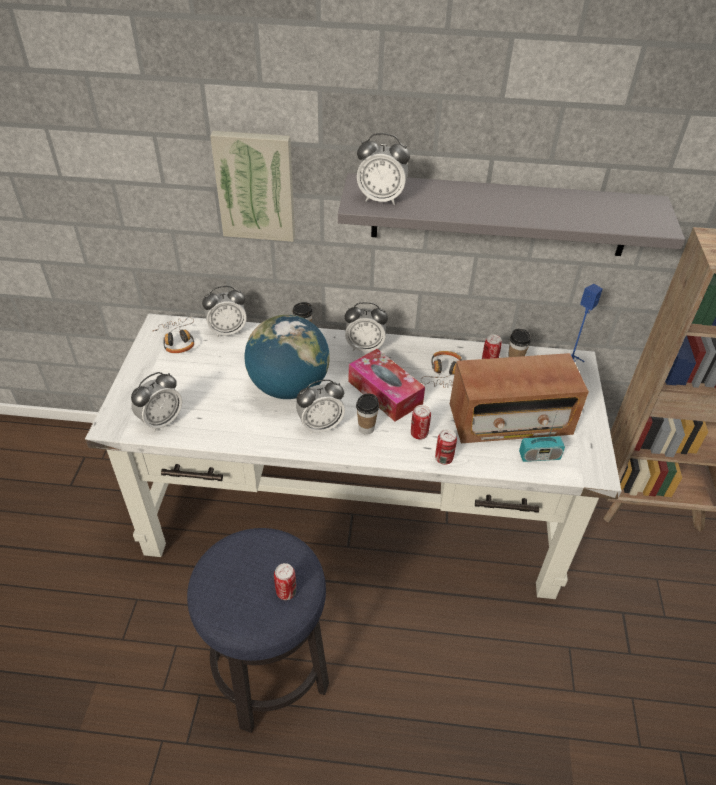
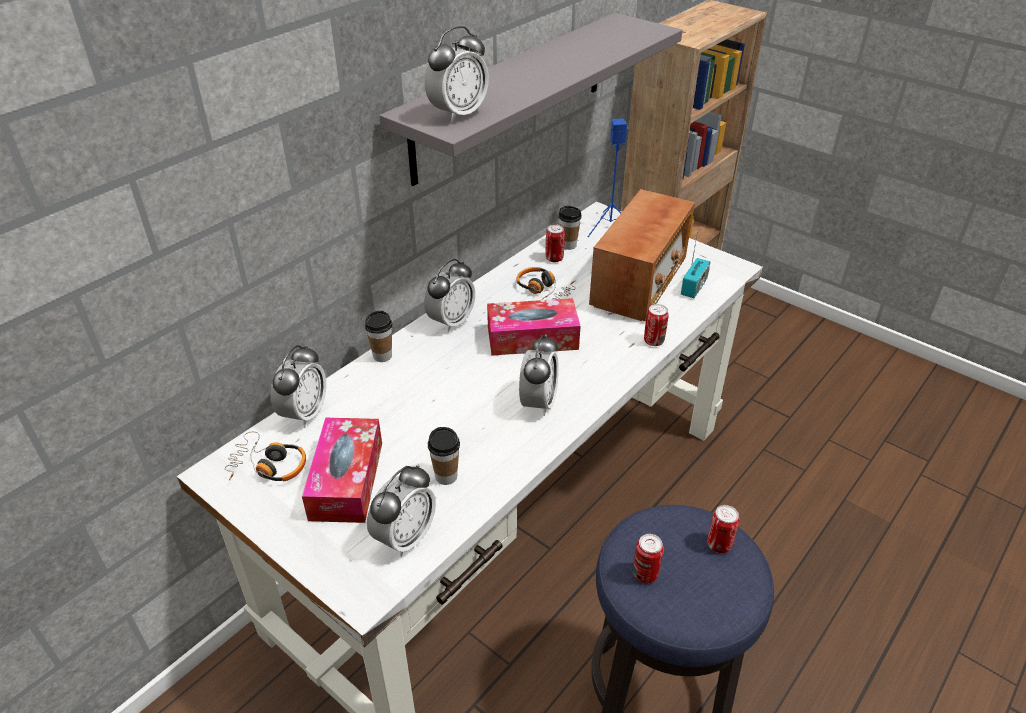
camera: 55 degrees left, 5 degrees down
alarm clock [131,372,182,432] -> alarm clock turned 45 degrees clockwise [367,464,436,557]
picture [210,131,295,242] -> none
globe [245,315,330,399] -> none
cup [356,394,379,435] -> cup moved to [428,427,460,485]
can [411,405,431,440] -> can moved to [633,534,664,583]
none -> tissue box [302,418,382,523]

